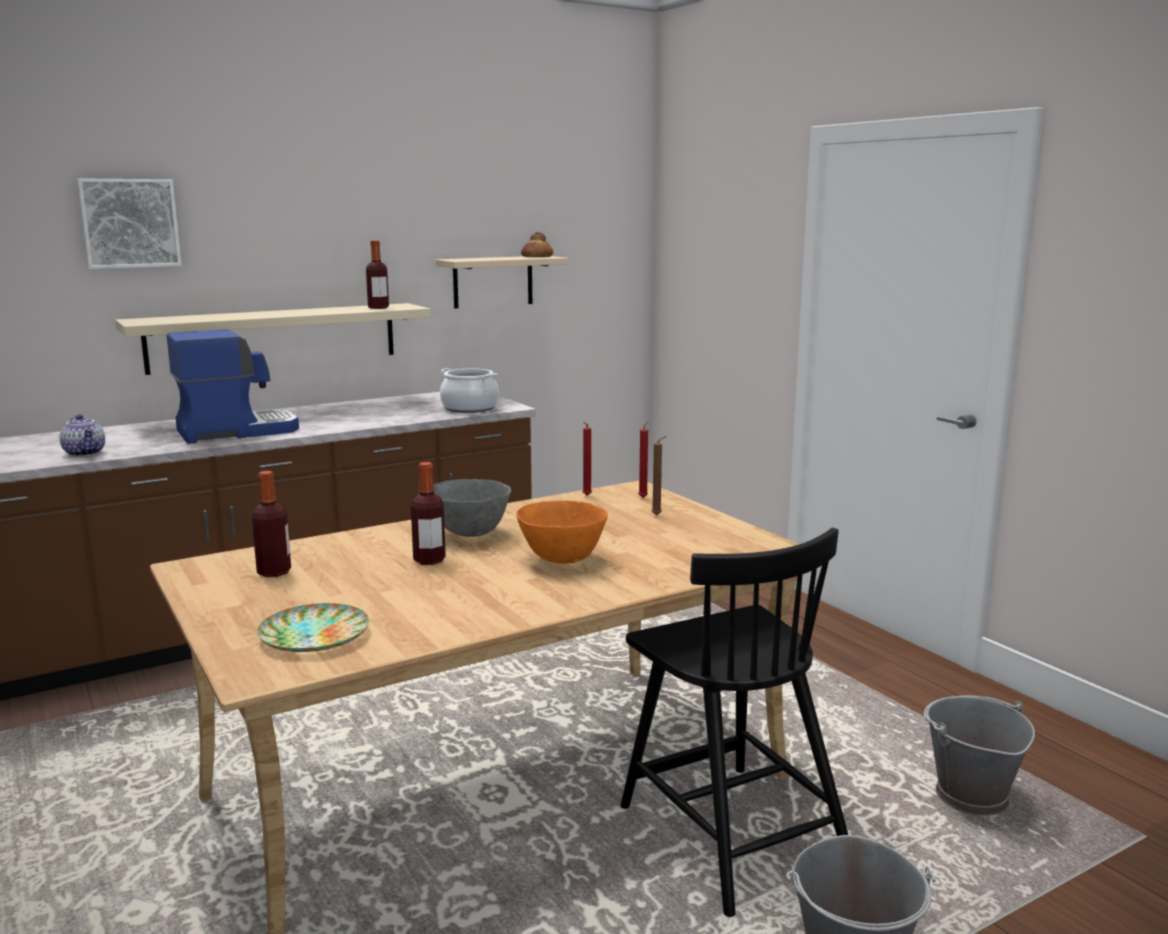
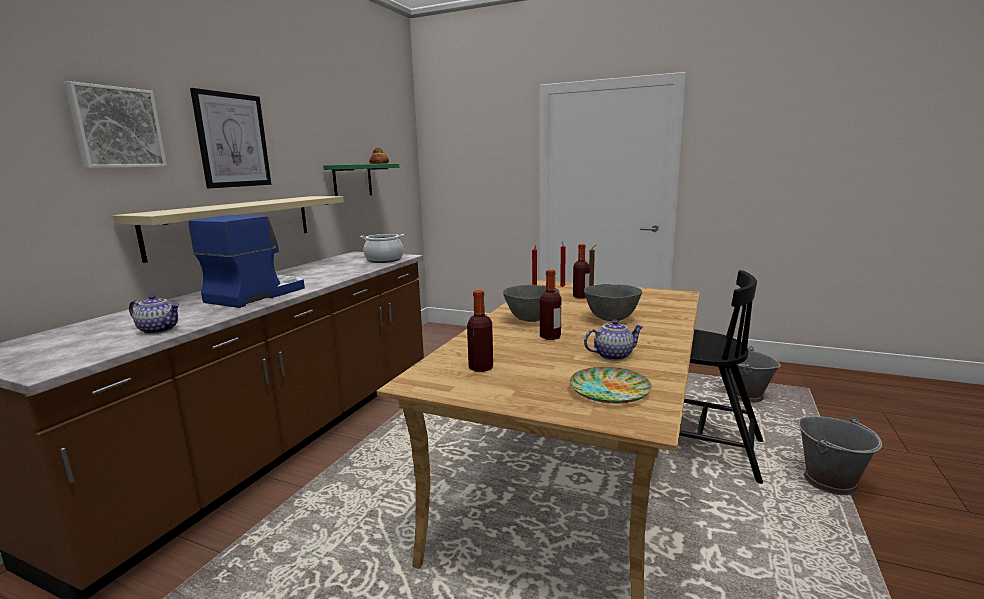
camera: 35 degrees left, 0 degrees up
bottle [366,241,389,309] -> bottle moved to [573,244,590,299]
beige shelf [436,256,569,308] -> green shelf [323,164,399,196]
orange bowl [516,500,608,564] -> grey bowl [584,284,642,321]
none -> picture [190,88,271,188]
none -> teapot [584,320,644,361]

